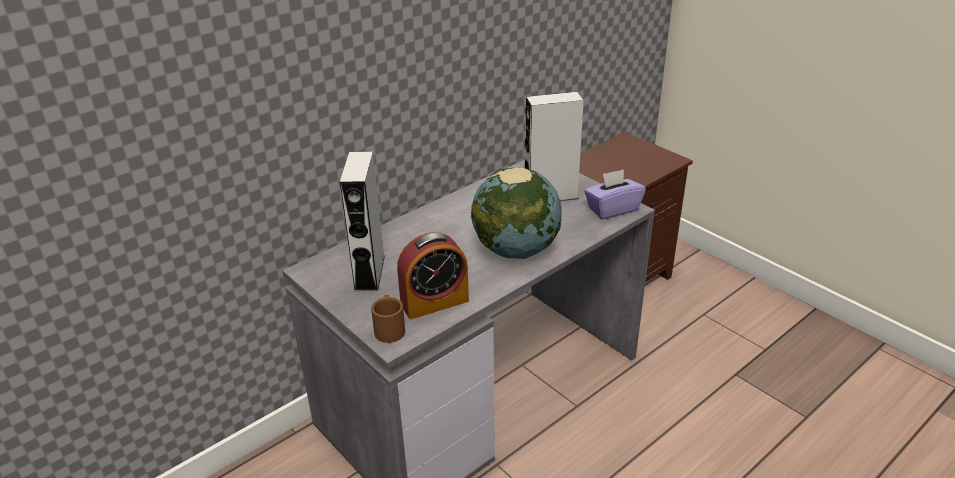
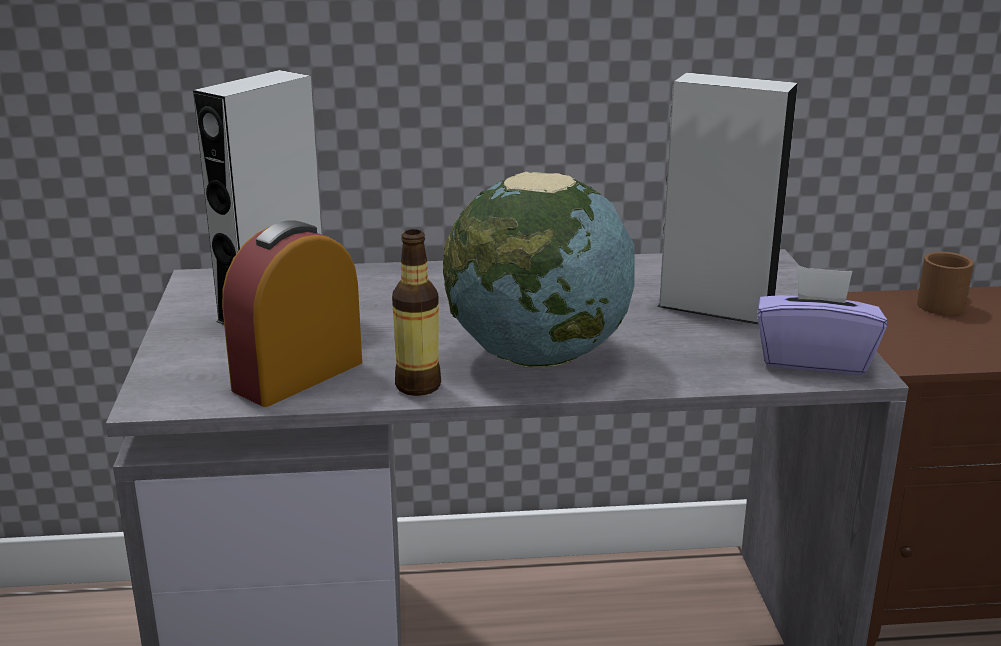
camera: 35 degrees right, 10 degrees down
brown mug [371,295,405,343] -> brown mug moved to [917,252,974,315]
alarm clock [397,232,469,319] -> alarm clock turned 120 degrees clockwise [222,220,362,407]
none -> bottle [392,229,441,396]

